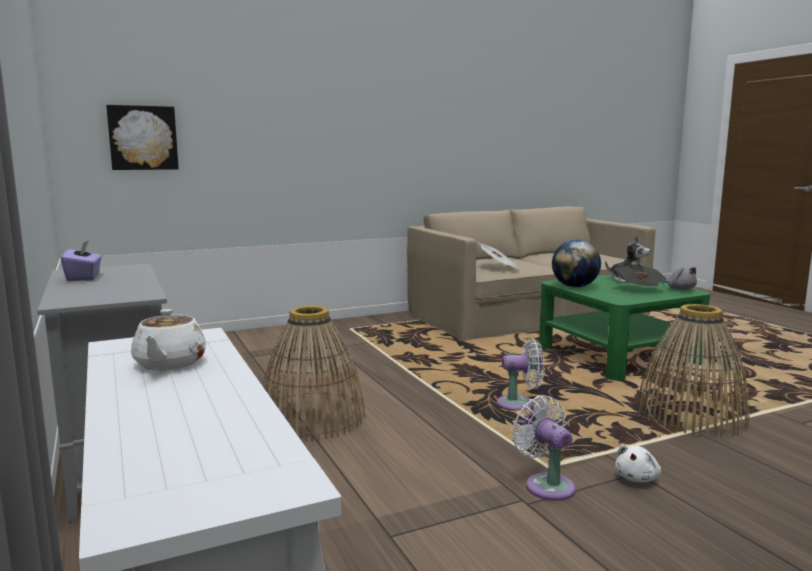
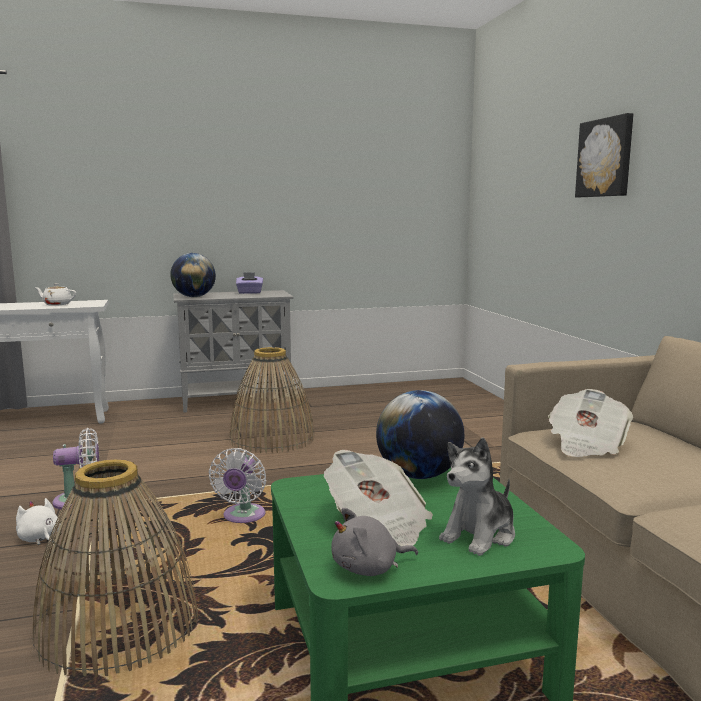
camera: 100 degrees right, 0 degrees up
picture [106,105,179,170] -> picture moved to [575,113,633,197]
none -> globe [170,253,216,297]

